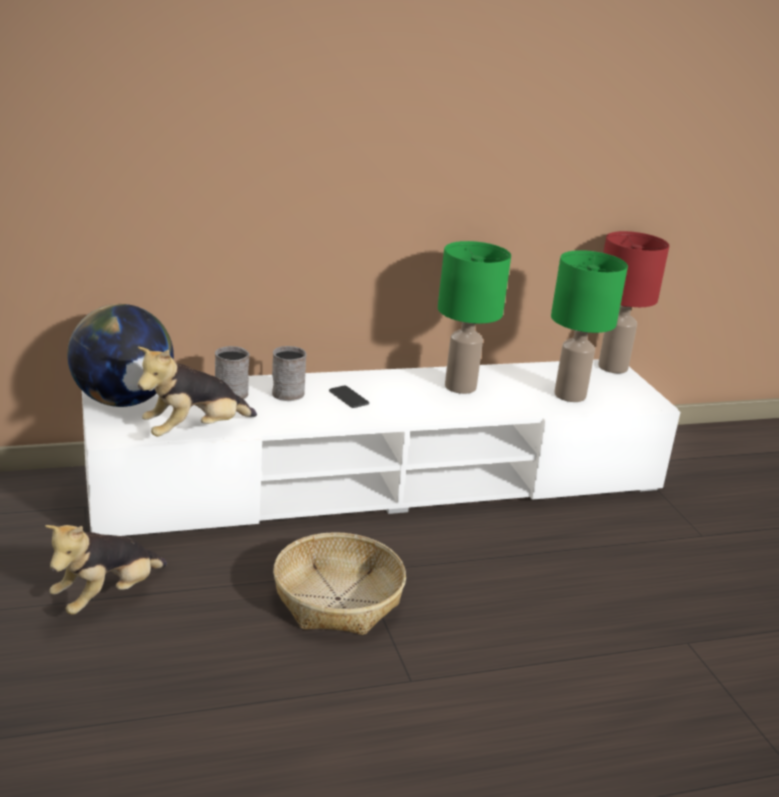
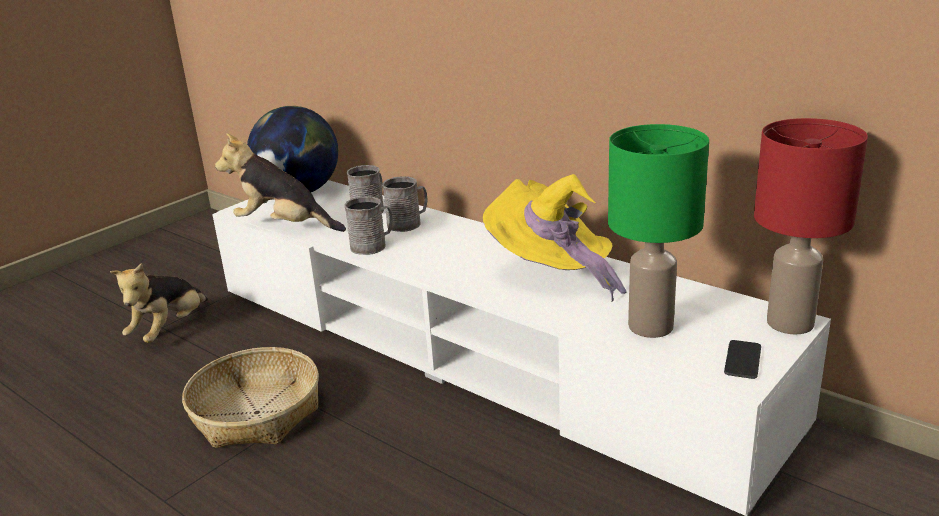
camera: 60 degrees right, 0 degrees up
plush toy [45,525,167,615] -> plush toy turned 75 degrees counterclockwise [110,263,208,343]
phone [329,386,369,408] -> phone moved to [724,340,761,379]
green table lamp [438,241,511,394] -> yellow hat [483,174,627,302]
none -> grey mug [344,196,393,255]

